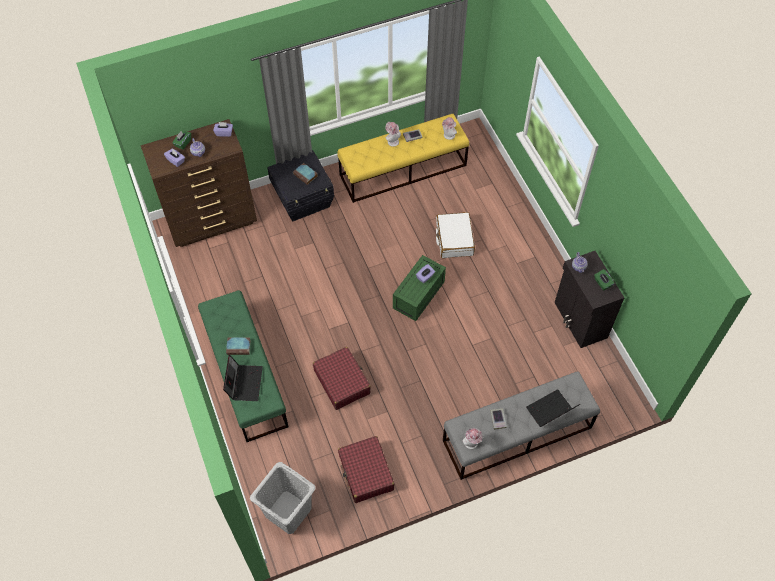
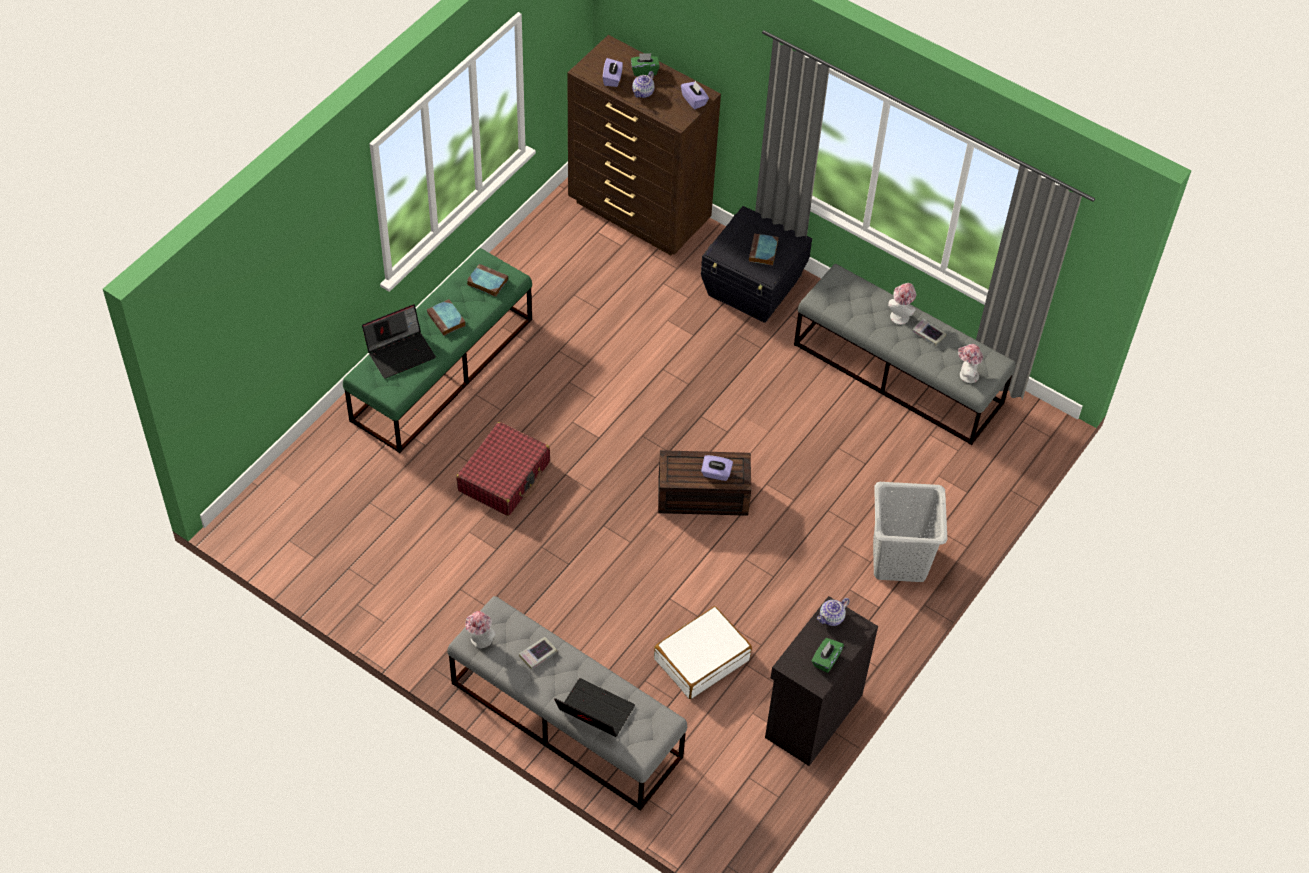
camera: 55 degrees right, 5 degrees down
grey laundry basket [250,462,316,534] -> grey laundry basket moved to [873,482,948,582]
yellow bench [337,114,469,203] -> grey bench [794,264,1015,445]
red suitcase [338,436,394,503] -> none
green storage box [393,255,446,321] -> brown storage box [658,450,751,516]
white suitcase [436,212,475,258] -> white suitcase moved to [654,606,752,699]
none -> book [467,264,508,297]

